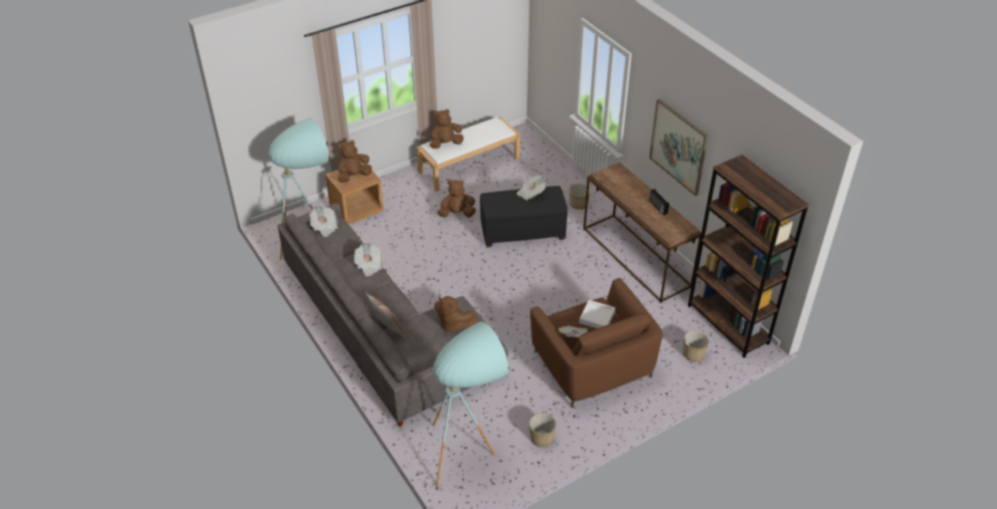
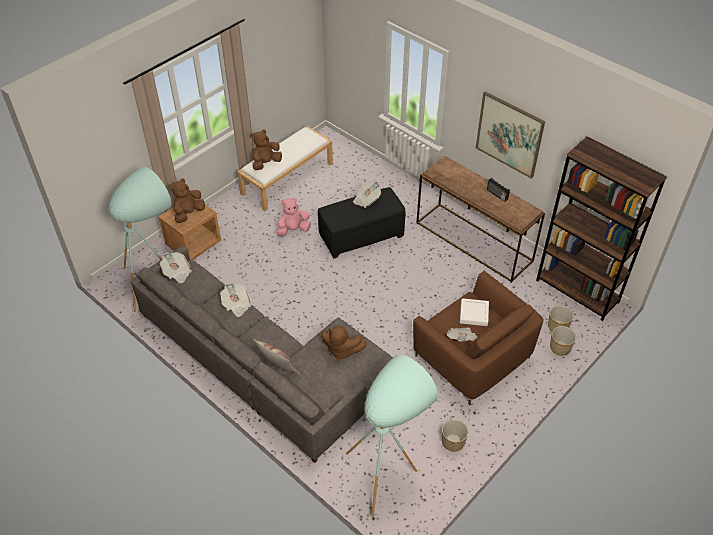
camera: 15 degrees left, 5 degrees up
brown plush toy [437,180,476,217] -> pink plush toy [276,198,311,236]
planter [569,183,590,209] -> planter moved to [550,326,576,355]

